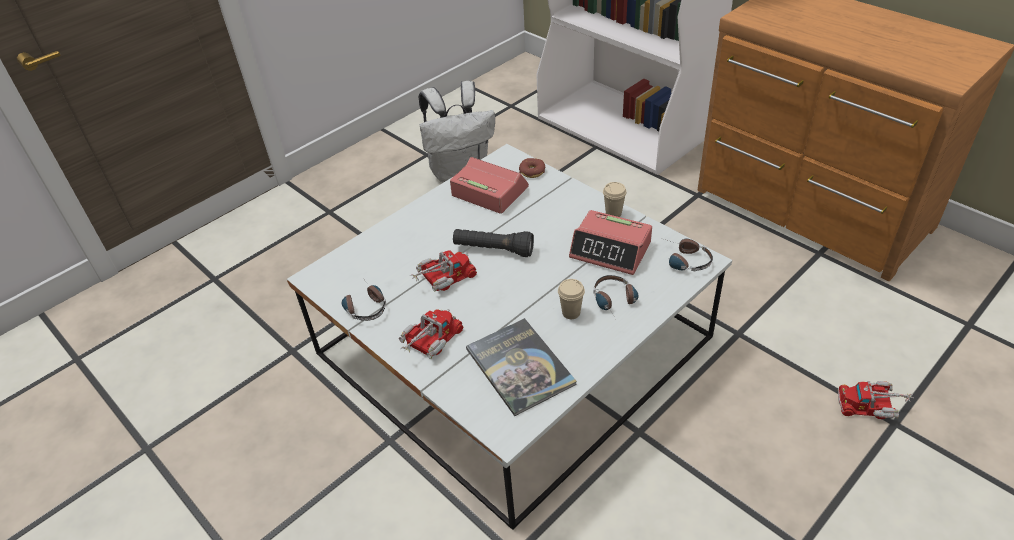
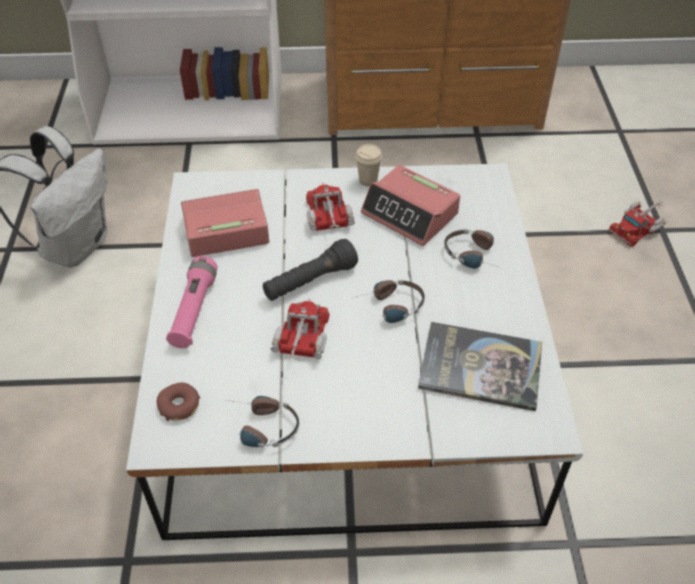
camera: 50 degrees left, 5 degrees up
toy truck [399,309,463,359] -> toy truck moved to [306,183,355,231]
donut [519,158,545,178] -> donut moved to [157,382,200,421]
beige cup [558,279,585,319] -> none
alarm clock [569,210,652,275] -> alarm clock turned 60 degrees clockwise [361,165,460,246]
headphones [664,239,713,271] -> headphones moved to [357,280,425,323]
none -> pink flashlight [166,256,217,348]

